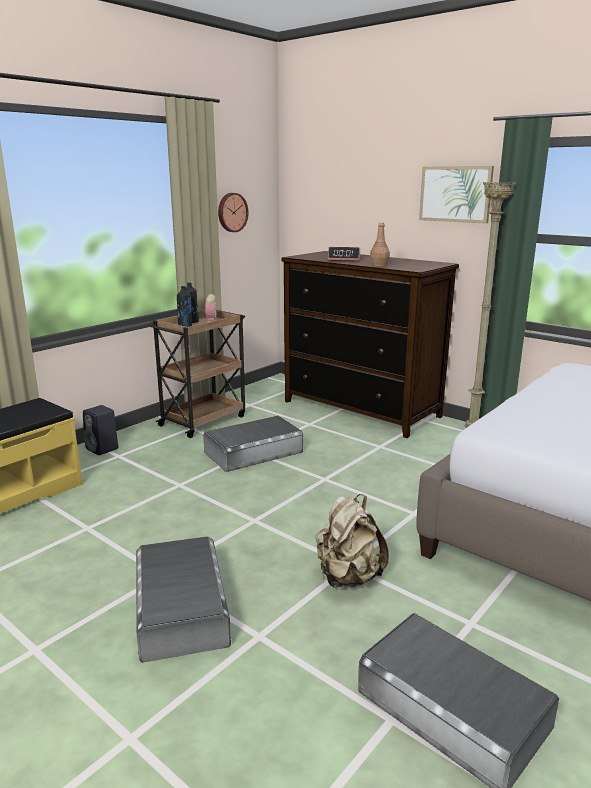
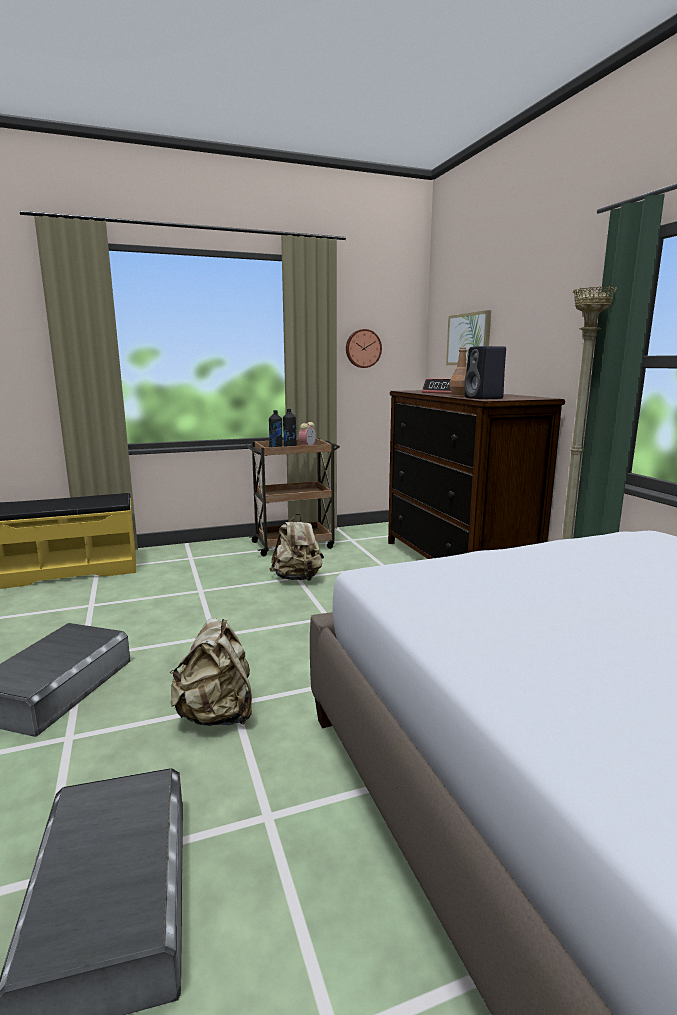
camera: 30 degrees right, 5 degrees down
black speaker [83,405,118,455] -> black speaker moved to [464,346,506,399]
grey storage box [203,416,303,472] -> beige backpack [270,514,324,581]
picture [419,166,494,223] -> picture moved to [446,310,491,365]

